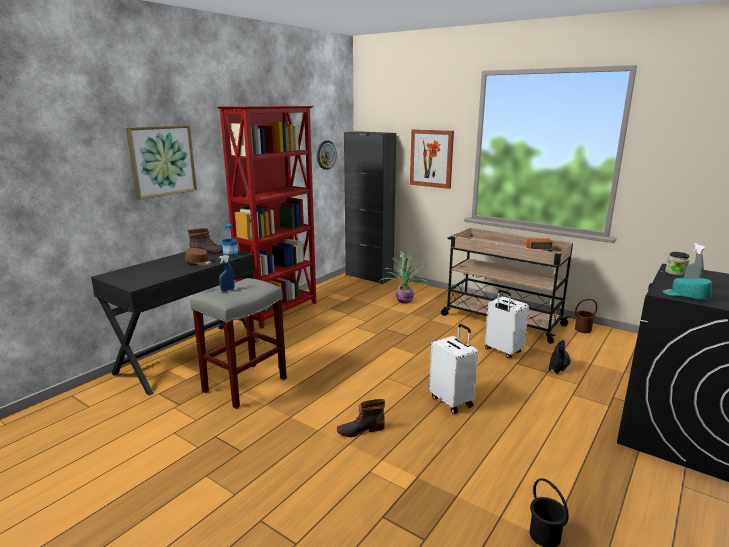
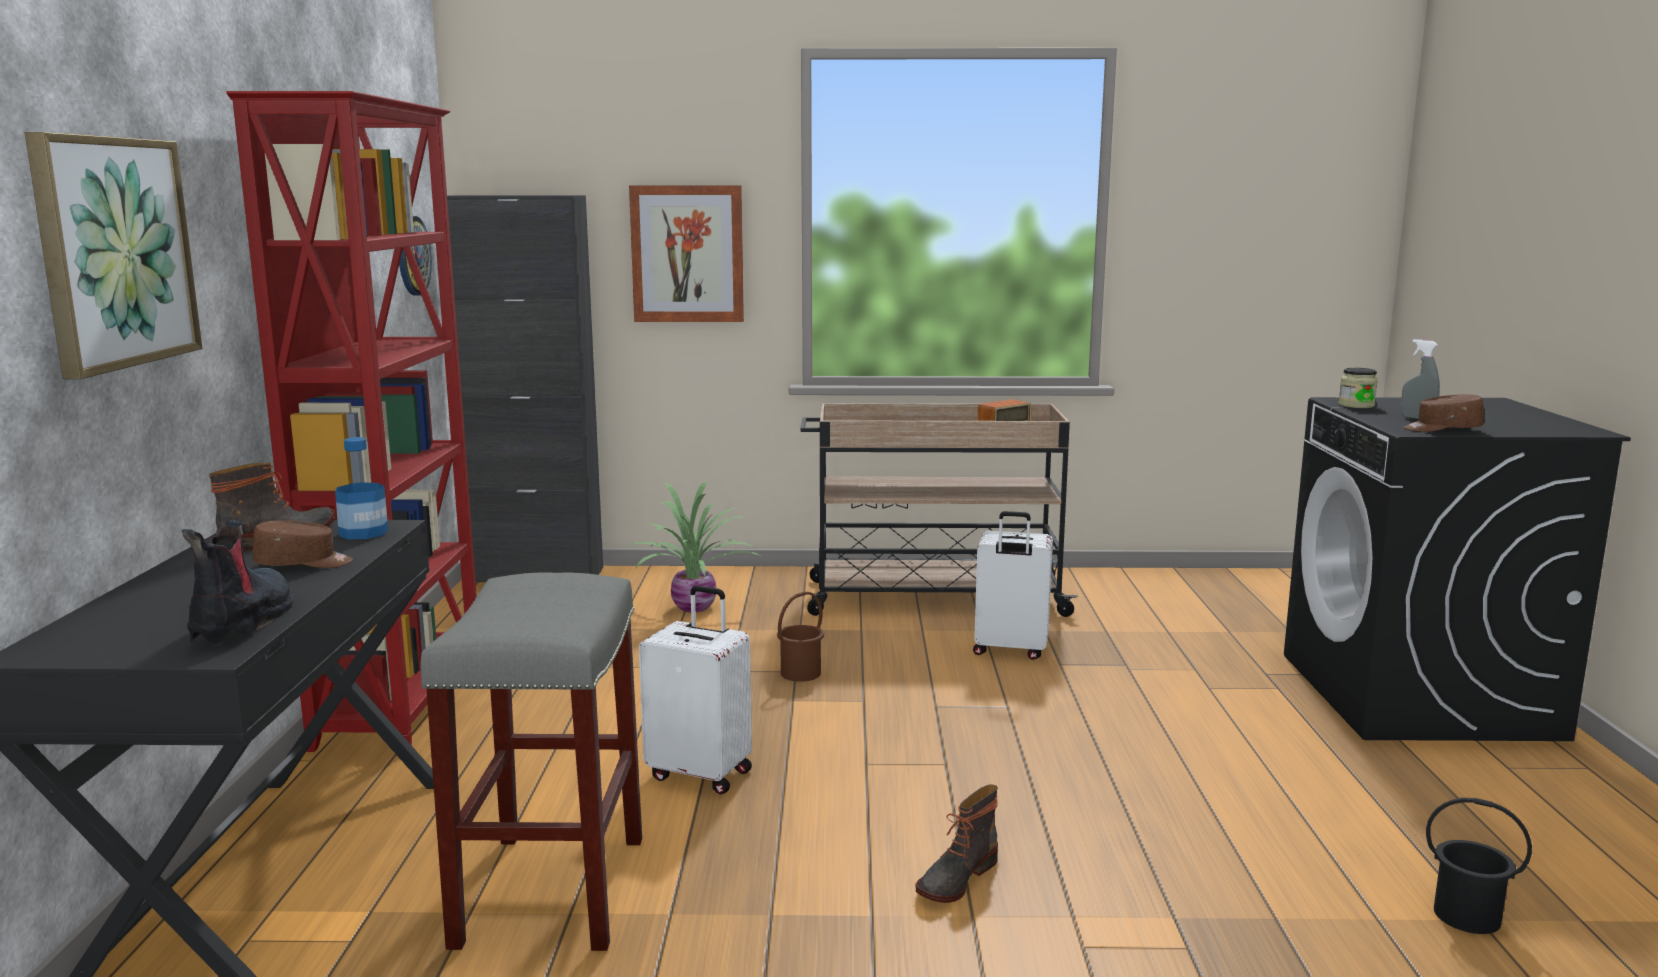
camera: 35 degrees left, 5 degrees down
blue spray bottle [219,255,235,291] -> none
white suitcase [429,324,478,414] -> white suitcase moved to [639,586,752,794]
boot [549,340,571,374] -> boot moved to [182,520,294,646]
brown bucket [575,299,597,333] -> brown bucket moved to [777,592,824,682]
turquoise cap [663,277,712,299] -> brown cap [1403,394,1484,432]

